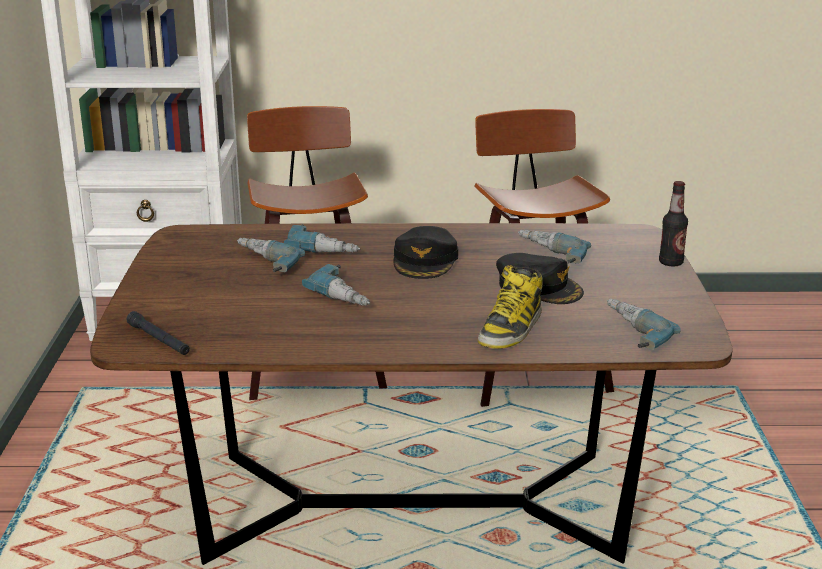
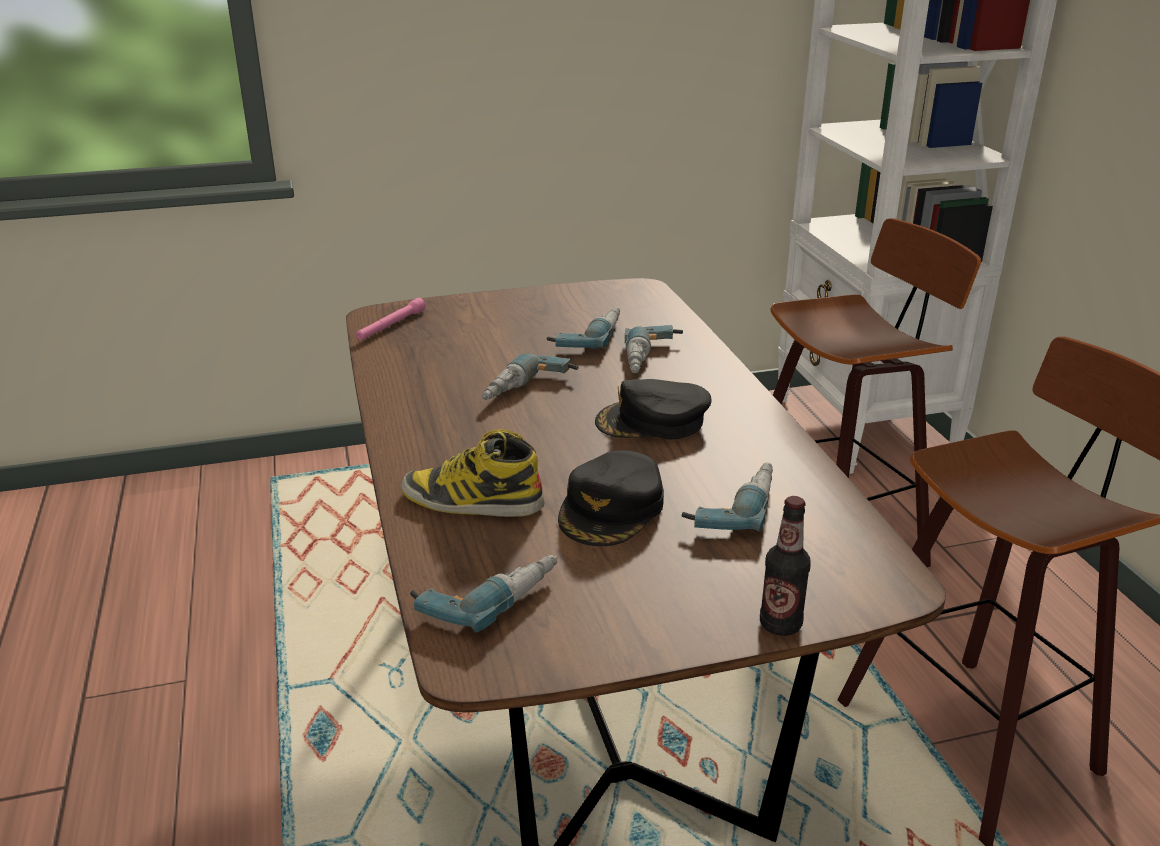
camera: 75 degrees right, 5 degrees up
black flashlight [127,311,190,355] -> pink flashlight [356,298,426,340]

